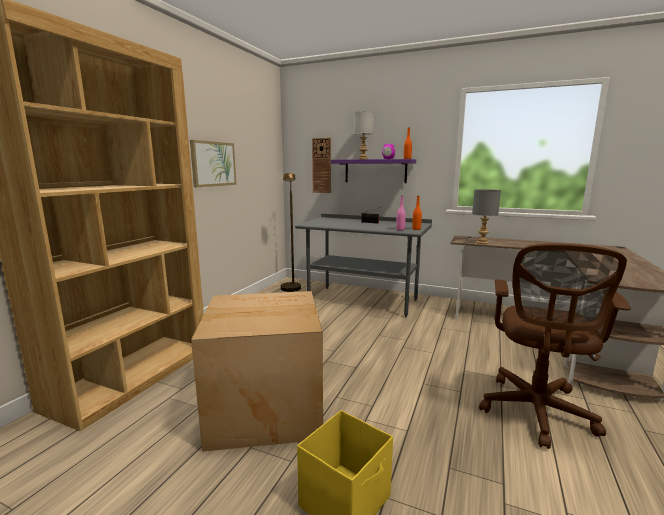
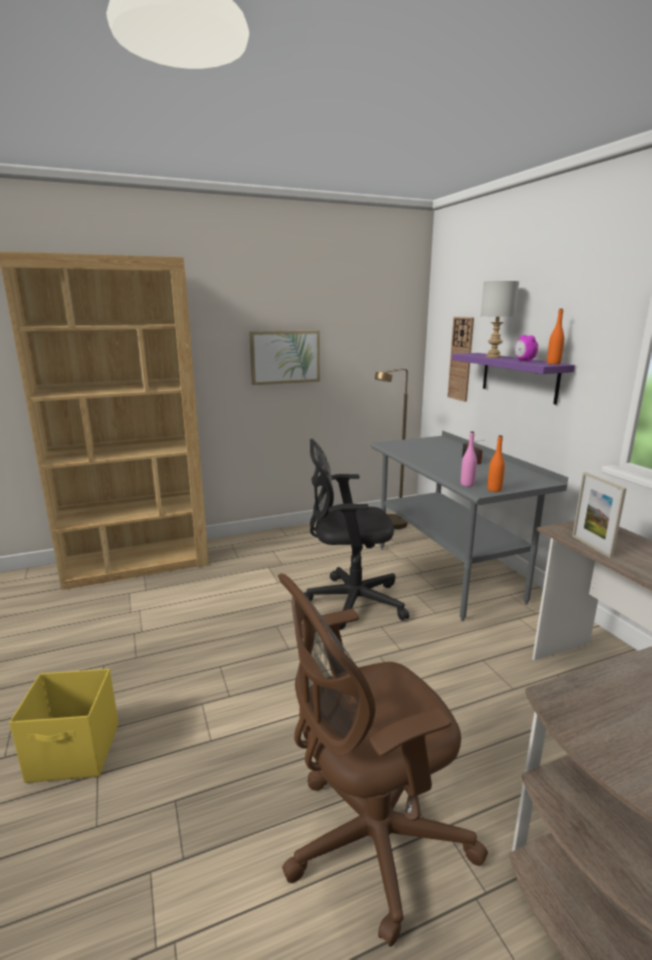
camera: 45 degrees right, 5 degrees up
cardboard box [191,291,323,452] -> none
grey table lamp [472,189,501,244] -> picture frame [572,472,627,558]
none -> black office chair [304,439,409,630]

